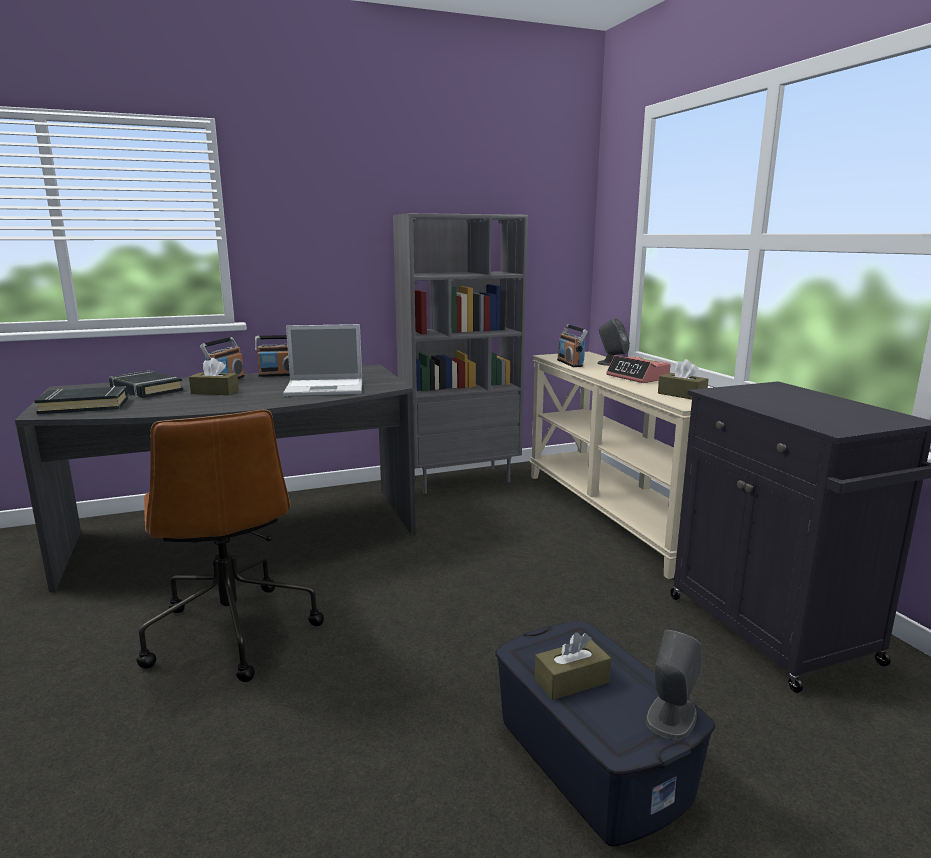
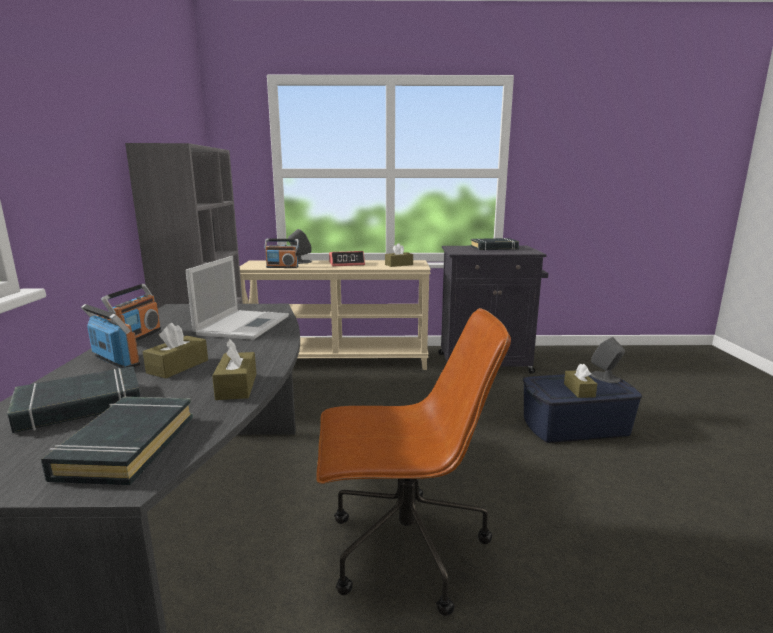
camera: 70 degrees left, 0 degrees up
none -> brown tissue box [212,339,256,400]
none -> black book [470,238,519,250]

